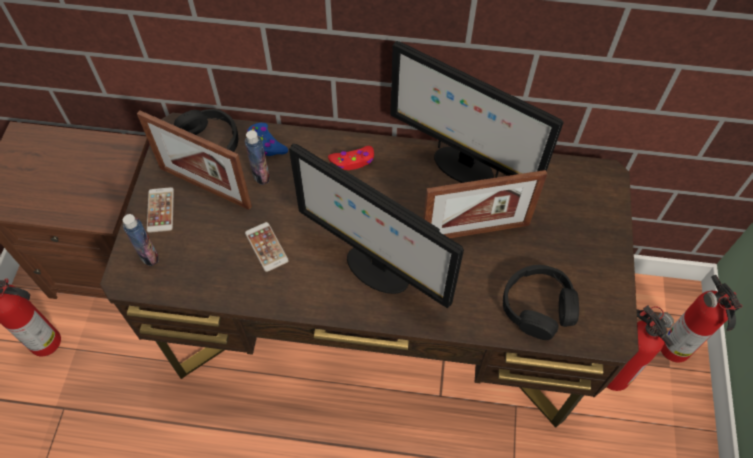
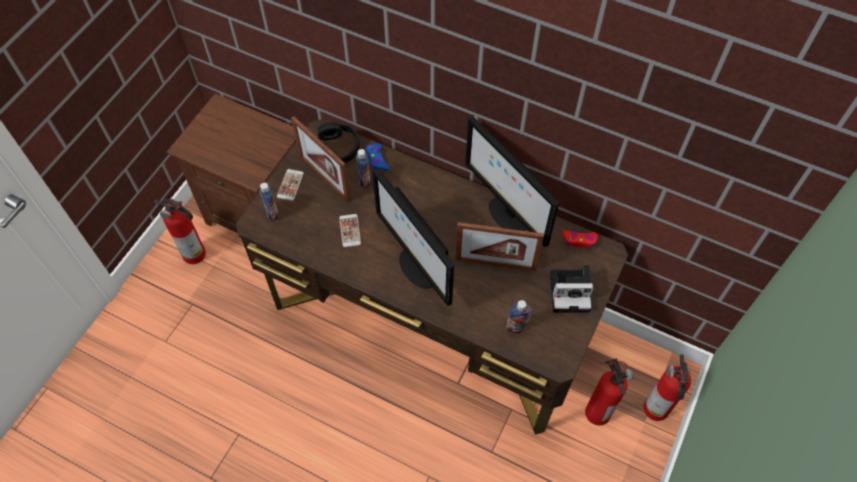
camera: 20 degrees right, 0 degrees up
red game controller [328,146,374,170] -> red game controller moved to [562,231,598,247]
black headphones [503,265,579,340] -> bottle [506,300,531,333]
none -> camera [550,264,594,312]

